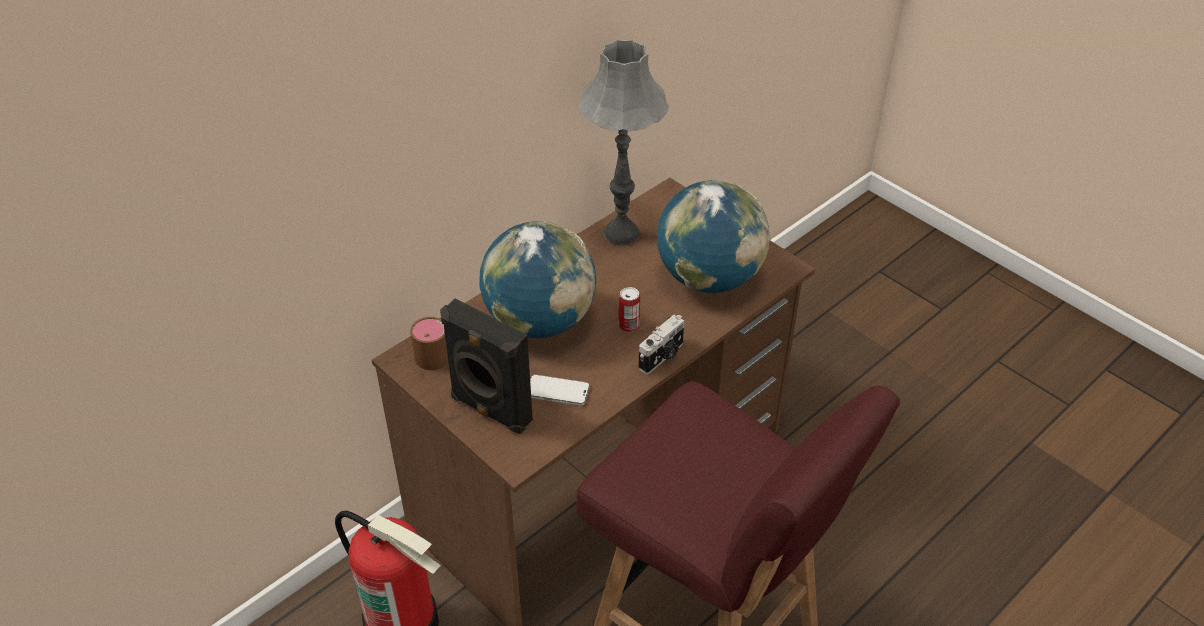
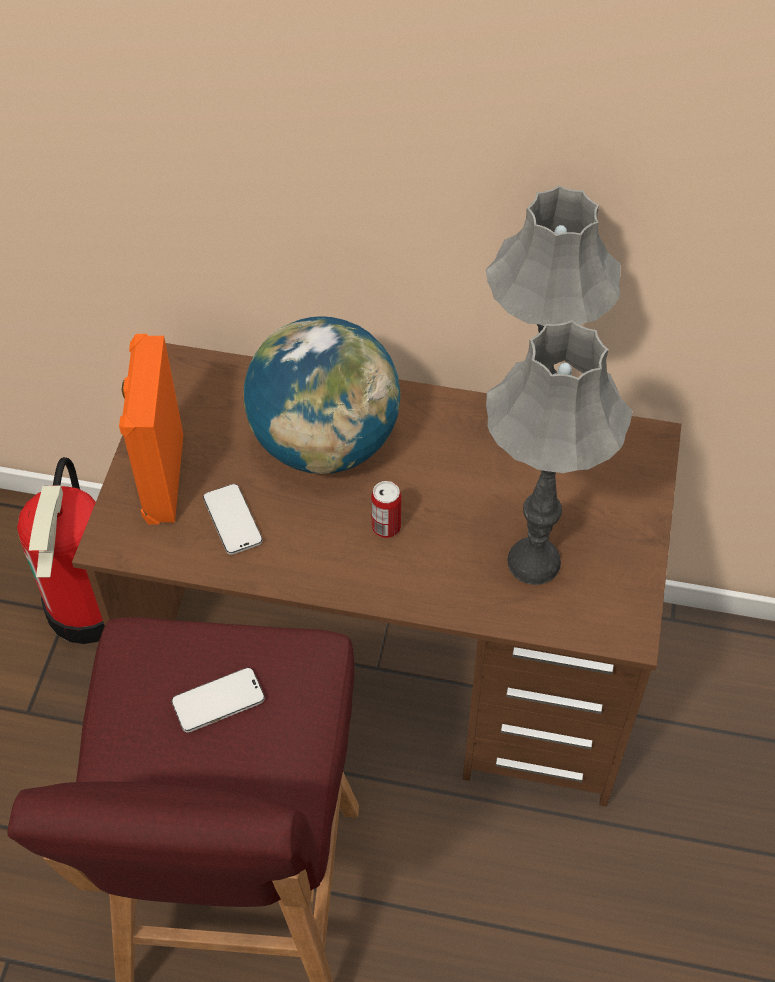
camera: 55 degrees right, 10 degrees up
brown mug [410,317,449,370] -> none
black speaker [440,298,533,434] -> orange speaker [119,334,183,524]
camera [638,315,684,374] -> none
globe [657,180,770,293] -> grey table lamp [486,320,633,585]
none -> phone [172,668,265,733]

